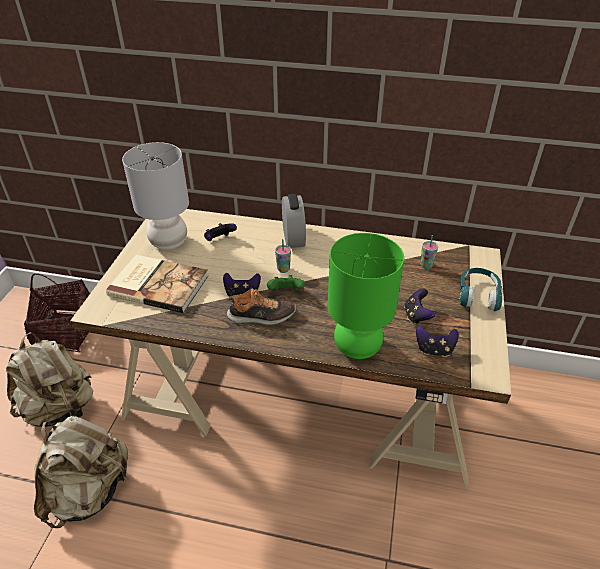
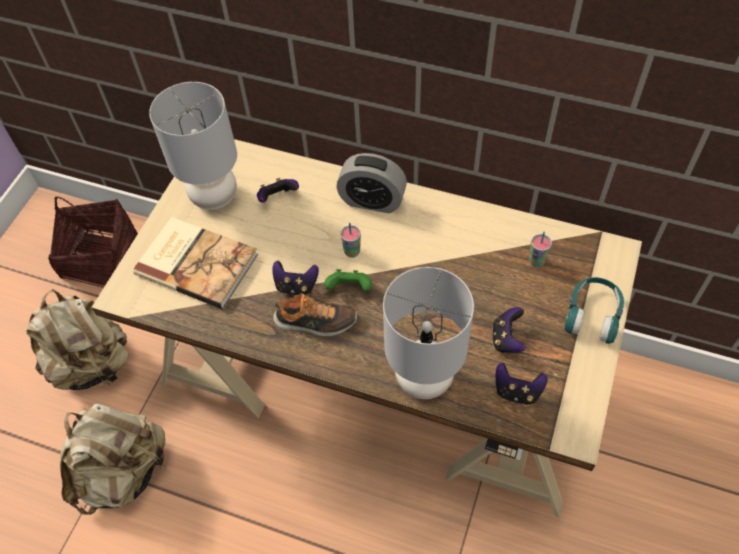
camera: 10 degrees right, 15 degrees up
alarm clock [282,194,306,248] -> alarm clock turned 105 degrees clockwise [337,153,407,213]
green table lamp [328,233,404,359] -> grey table lamp [383,267,474,399]

